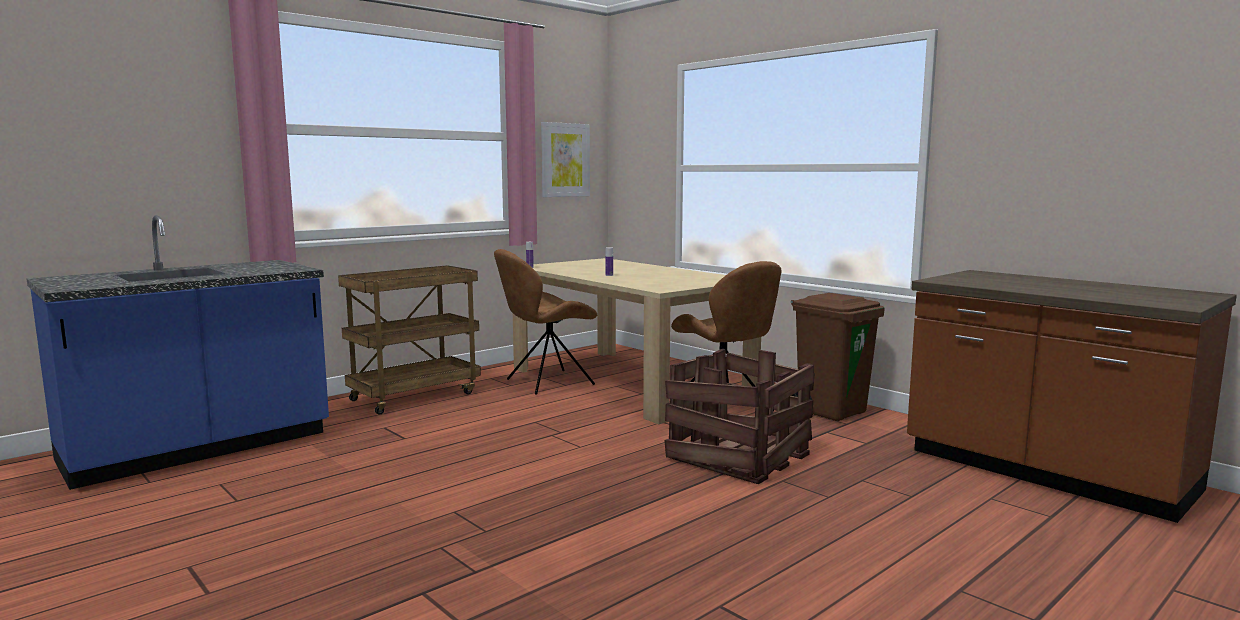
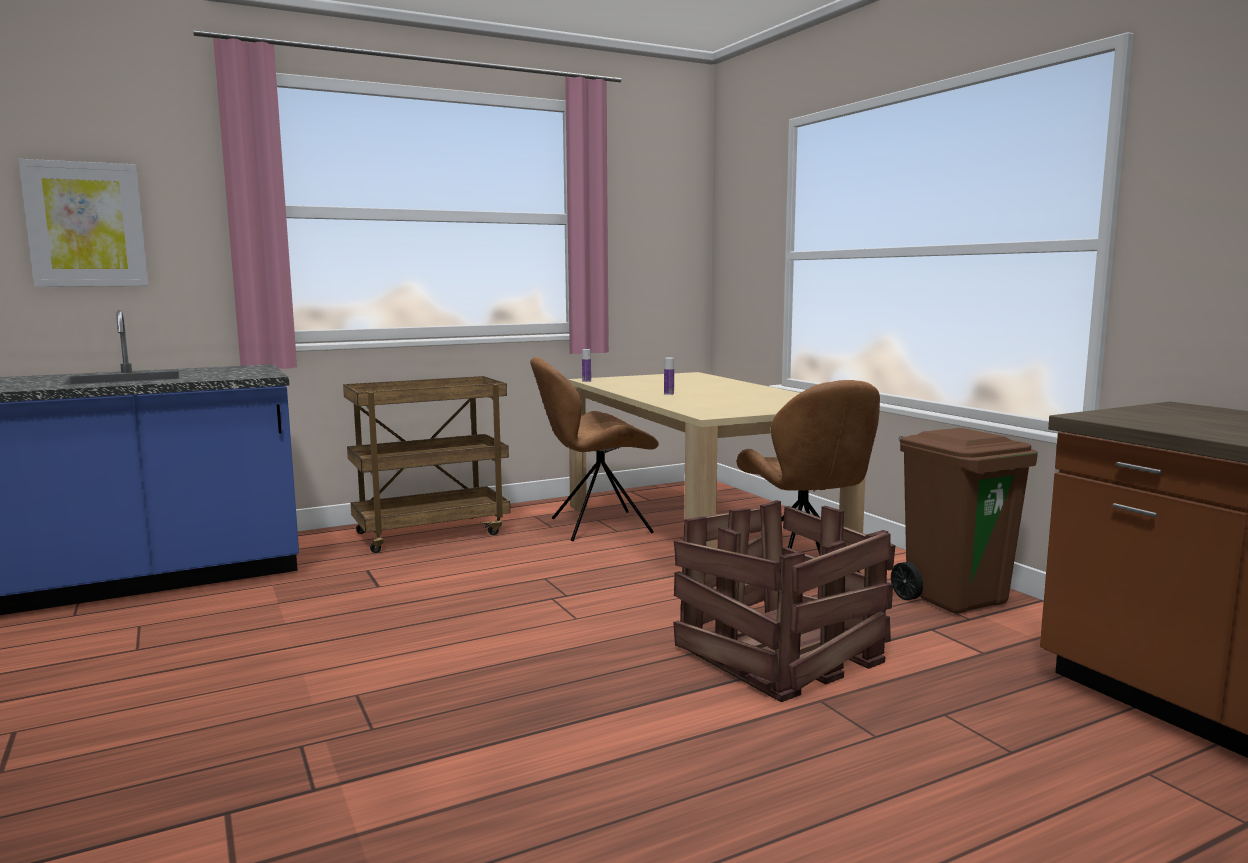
camera: 15 degrees right, 0 degrees up
picture [541,122,590,197] -> picture moved to [18,159,148,287]

